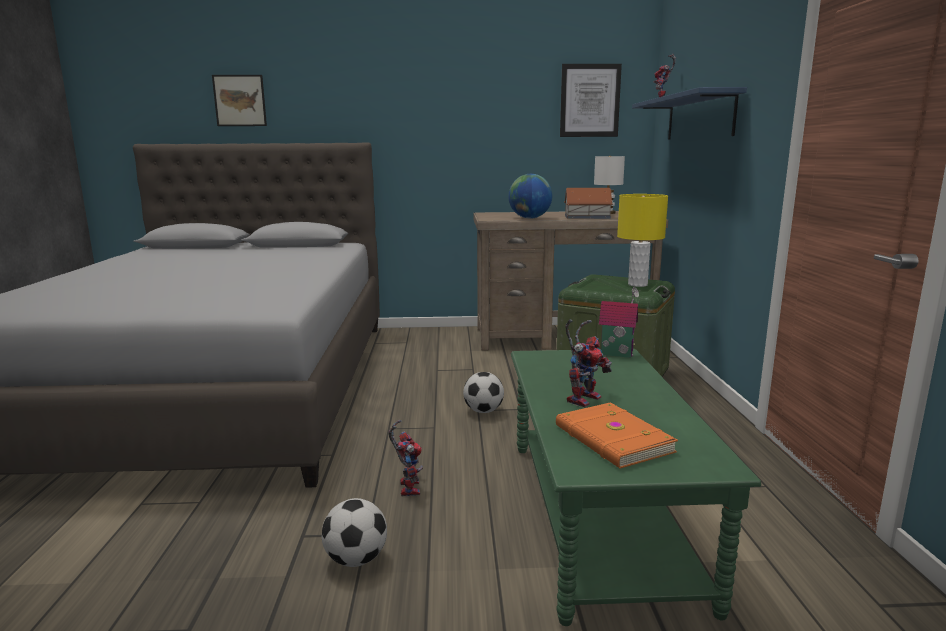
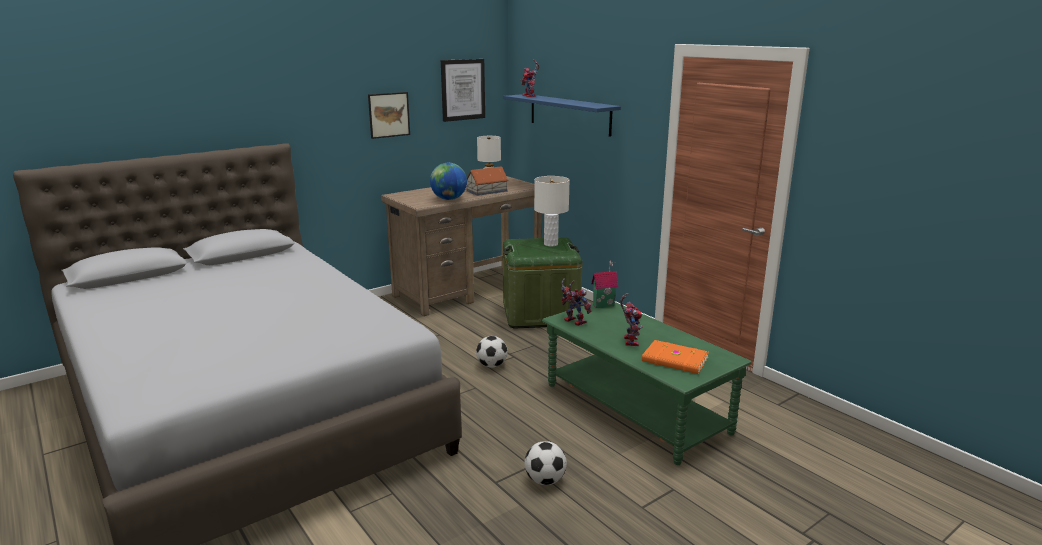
camera: 35 degrees left, 5 degrees up
picture [212,75,267,126] -> picture moved to [368,92,410,139]
toy robot [388,420,423,496] -> toy robot moved to [561,279,591,326]
yellow table lamp [617,194,668,287] -> white table lamp [534,176,570,246]

